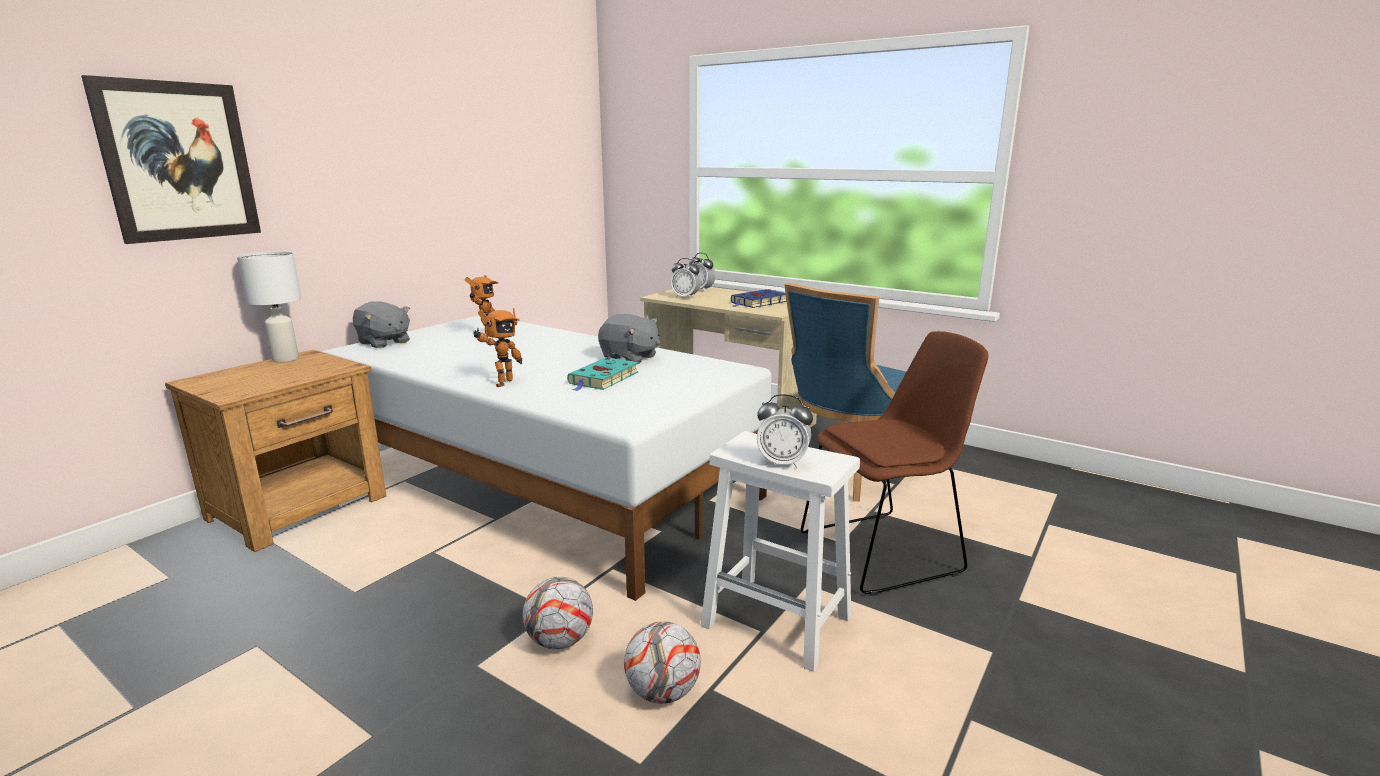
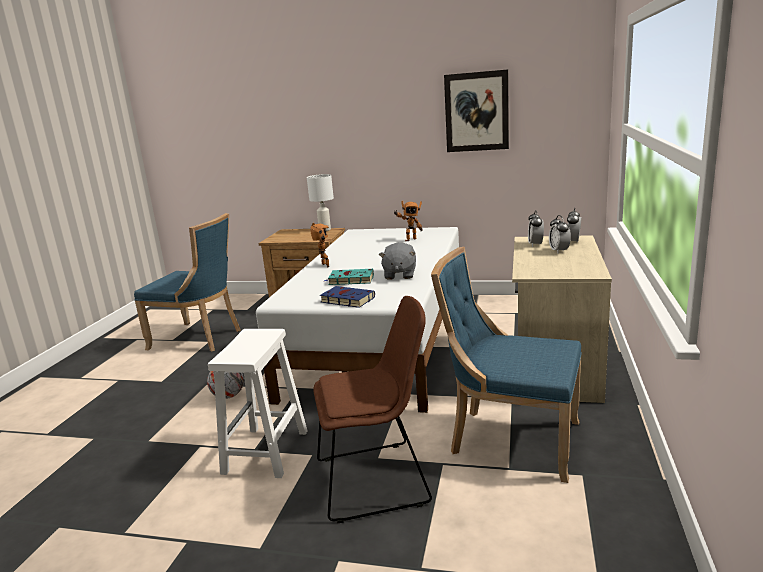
camera: 70 degrees right, 0 degrees up
picture [81,75,261,244] -> picture moved to [444,70,509,152]
grey plush toy [353,301,410,348] -> none
toy robot [473,308,522,387] -> toy robot turned 120 degrees counterclockwise [310,223,329,268]
football [624,621,701,704] -> none
blue book [731,289,787,308] -> blue book moved to [320,286,375,308]
alarm clock [757,394,813,468] -> alarm clock moved to [549,215,571,253]
brown chair [801,331,988,596] -> brown chair turned 60 degrees counterclockwise [313,296,432,523]
none -> blue chair [134,213,241,352]

